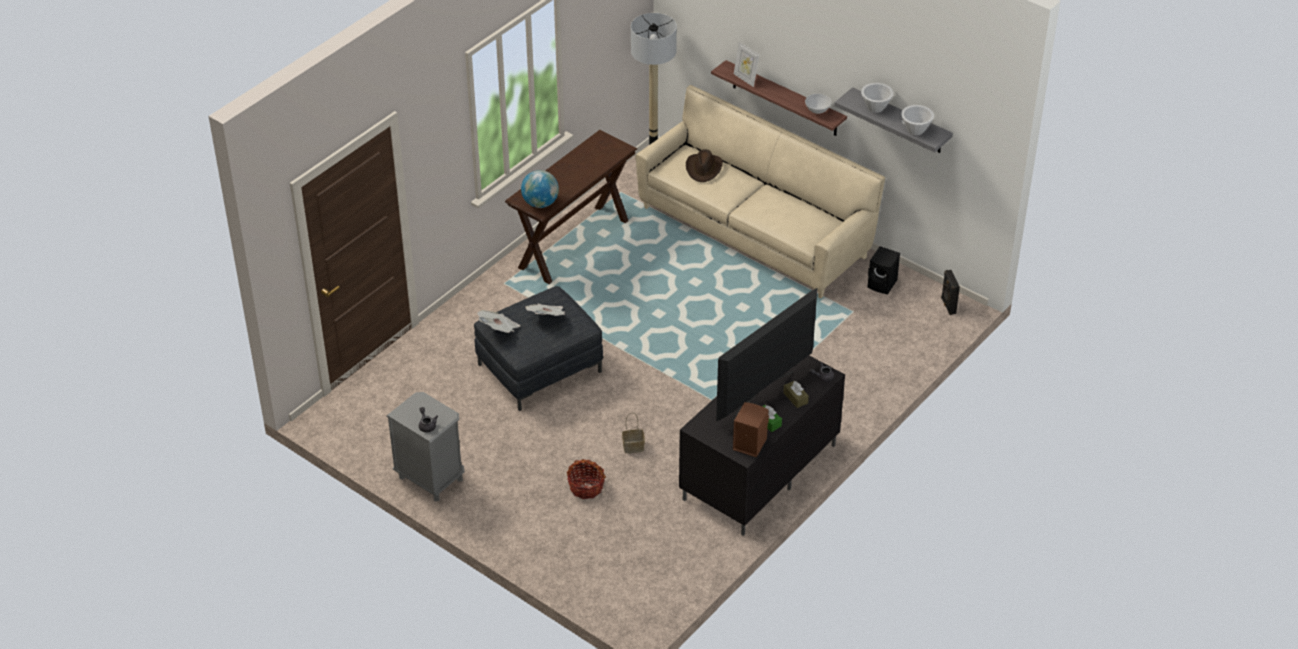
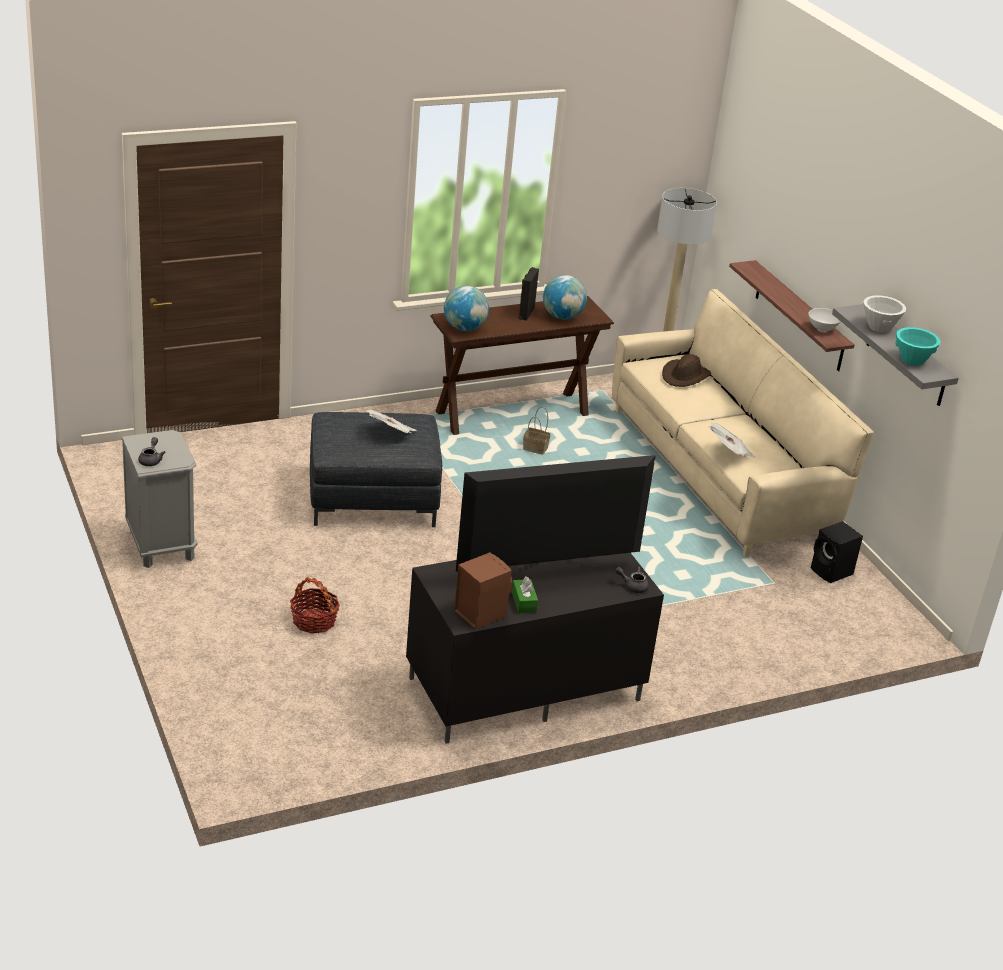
camera: 25 degrees right, 10 degrees down
newspaper [477,310,520,333] -> newspaper moved to [708,423,755,457]
basket [622,413,645,453] -> basket moved to [523,407,551,455]
picture frame [734,42,759,87] -> none
brown tissue box [783,381,809,408] -> none
white bowl [901,105,934,135] -> turquoise bowl [895,327,941,366]
black speaker [941,270,960,315] -> black speaker moved to [518,267,539,321]
none -> globe [543,275,587,319]

